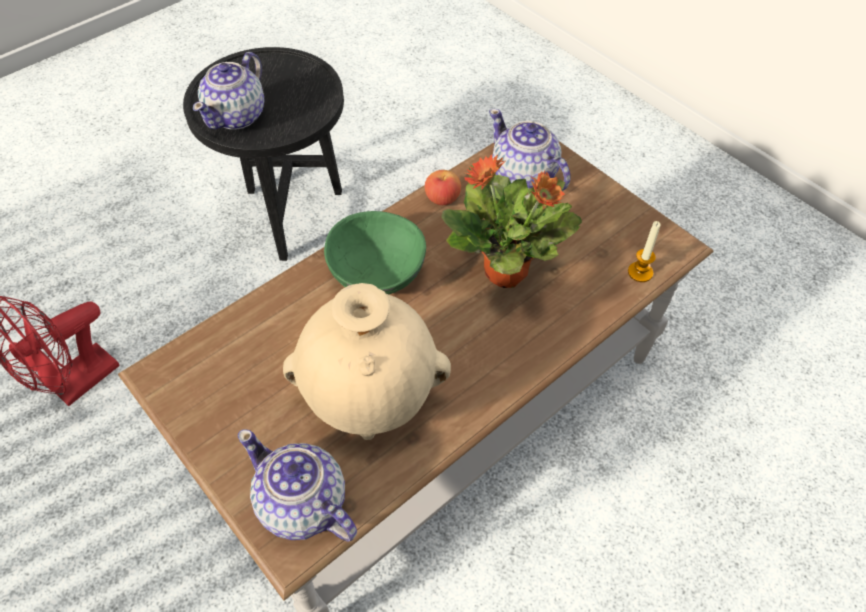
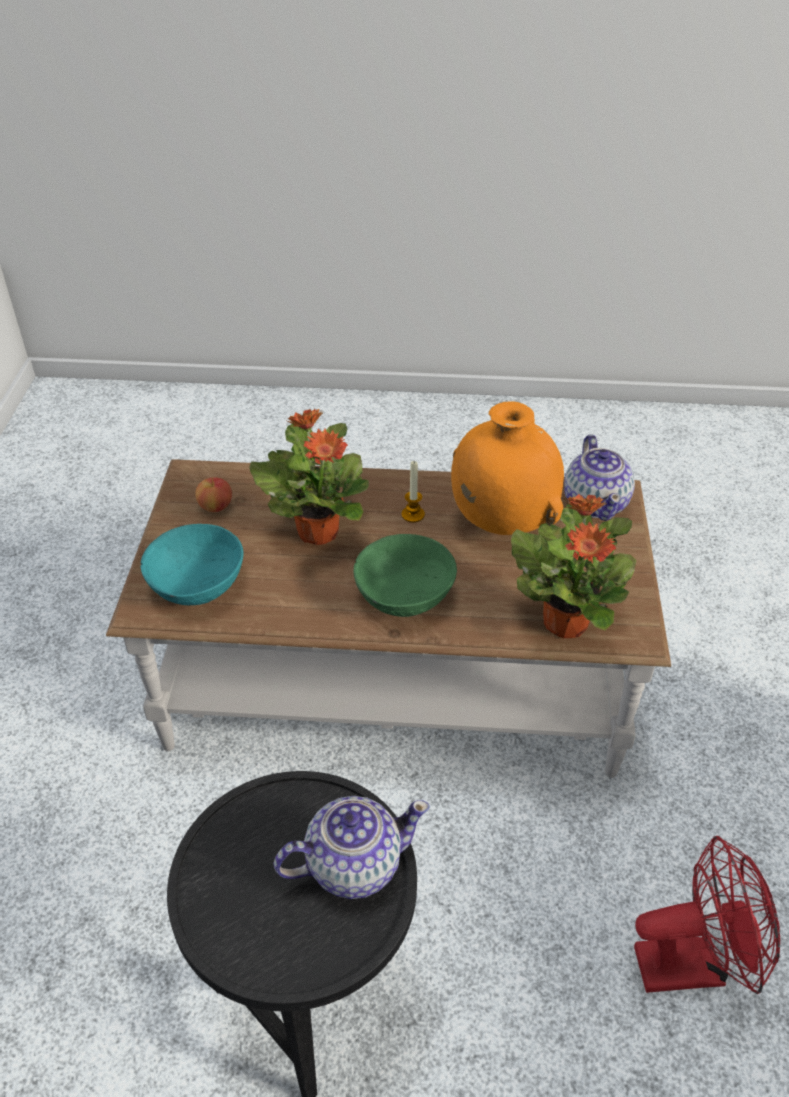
camera: 135 degrees left, 10 degrees down
beige vase [283,283,451,440] -> orange vase [451,401,564,535]
apple [425,170,461,205] -> apple moved to [195,477,232,512]
teapot [489,109,570,191] -> turquoise bowl [141,524,244,605]
candle [628,221,661,282] -> candle moved to [402,461,425,523]
none -> potted plant [511,494,636,638]

